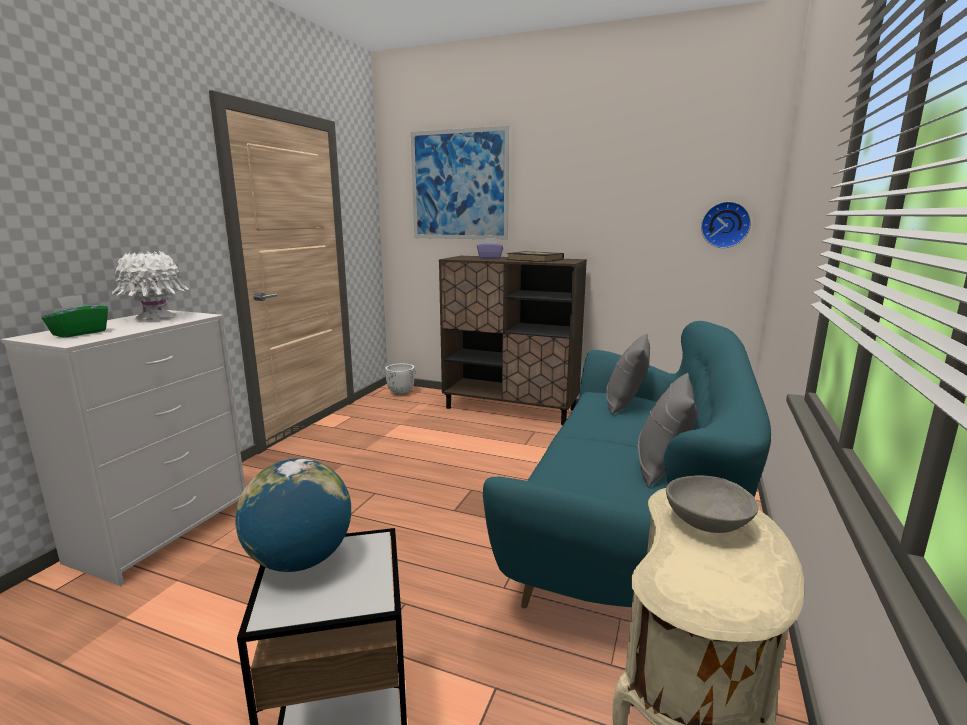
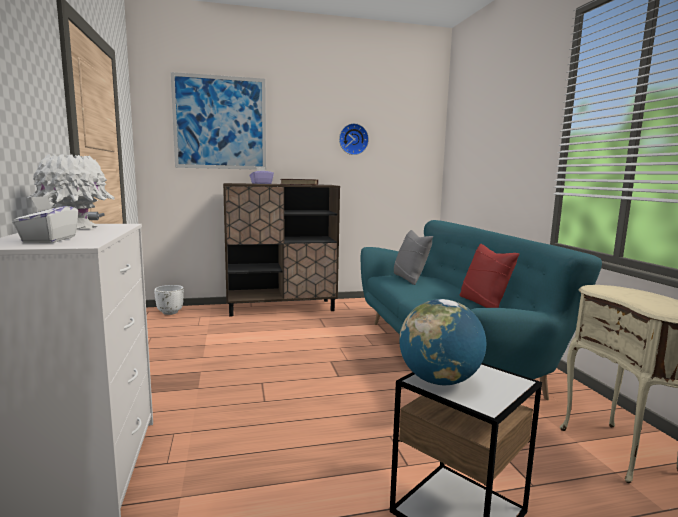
camera: 35 degrees left, 5 degrees down
green tissue box [42,295,108,338] -> white tissue box [12,196,78,243]
grey pillow [638,373,698,488] -> red pillow [459,244,519,308]
grey bowl [666,475,758,533] -> none
wall clock [701,201,751,248] -> wall clock moved to [339,123,369,155]

